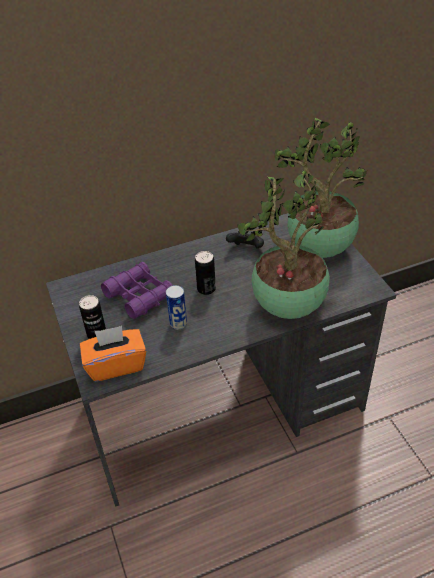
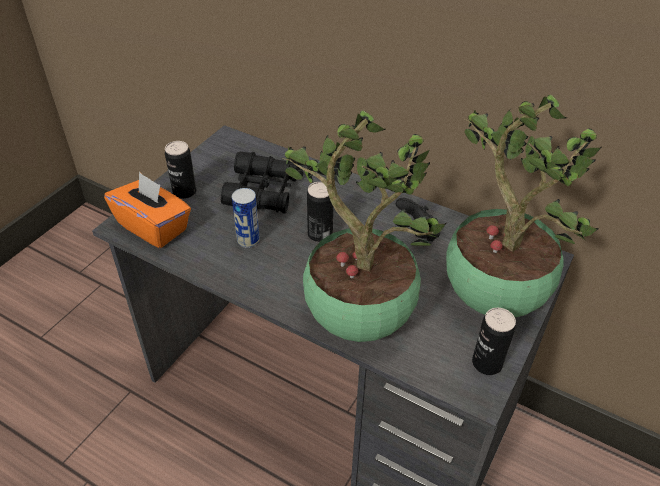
camera: 50 degrees right, 0 degrees up
purple binoculars [101,262,173,319] -> black binoculars [221,152,299,213]
none -> can [472,308,516,375]

